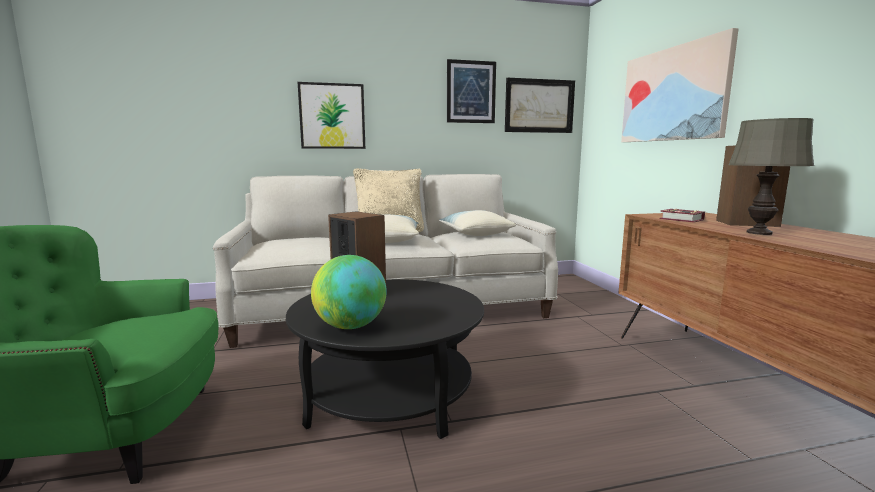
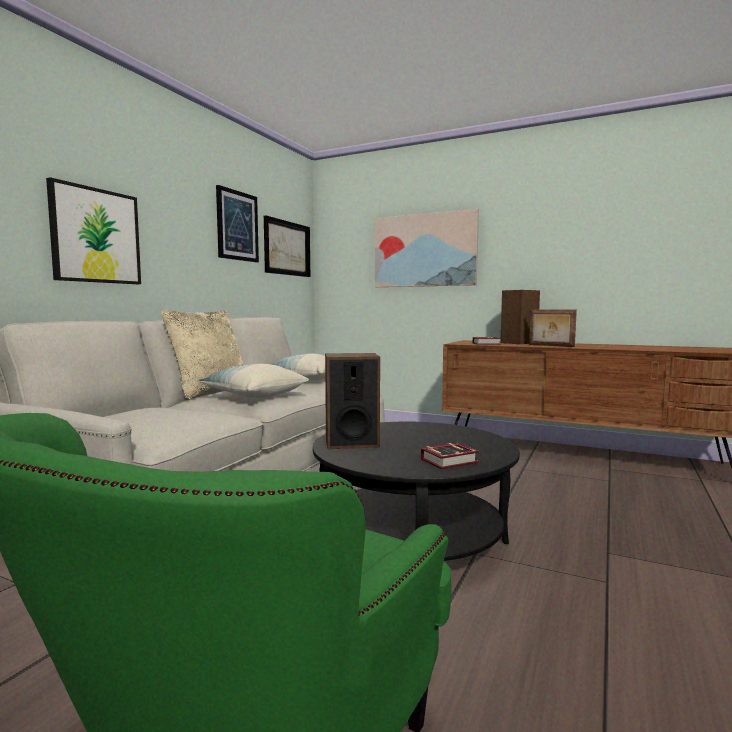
camera: 50 degrees left, 5 degrees down
globe [311,255,387,329] -> book [421,443,479,469]
grey table lamp [729,118,814,235] -> picture frame [529,309,577,347]

